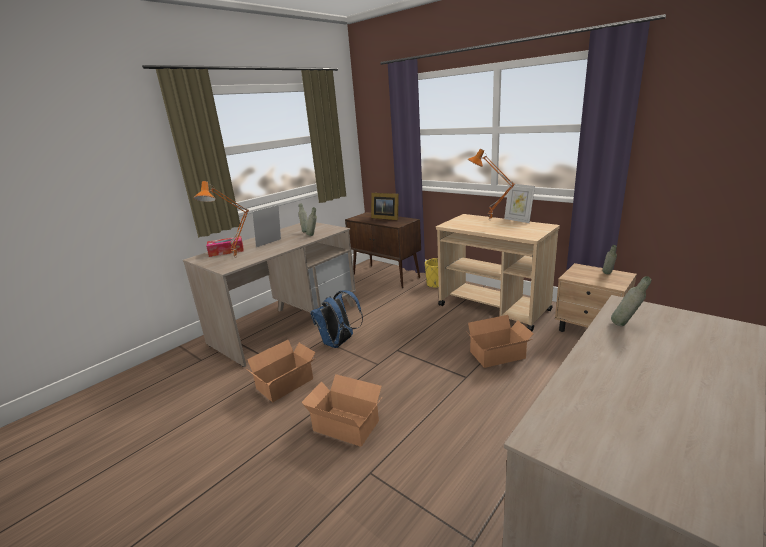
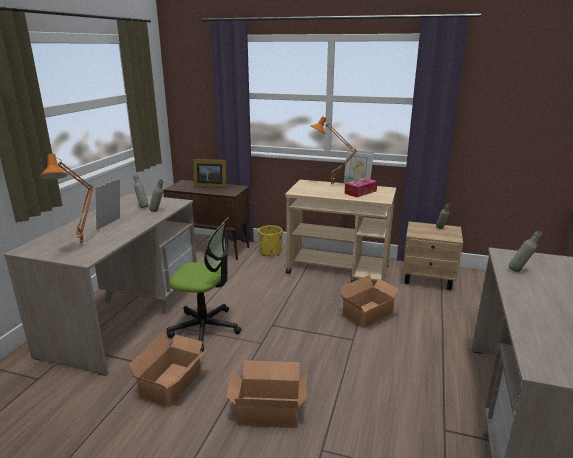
camera: 25 degrees left, 0 degrees up
tissue box [206,236,244,257] -> tissue box moved to [344,178,377,197]
blue backpack [310,290,363,348] -> office chair [166,217,242,352]

